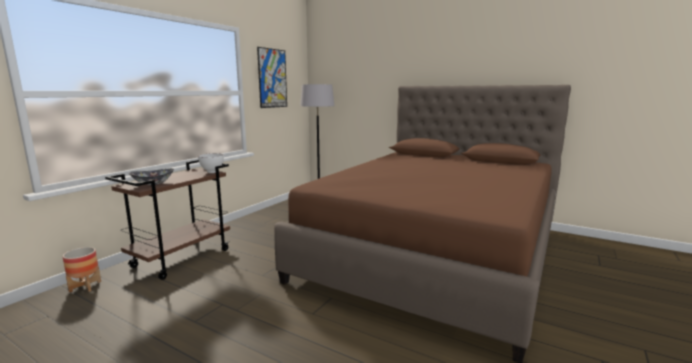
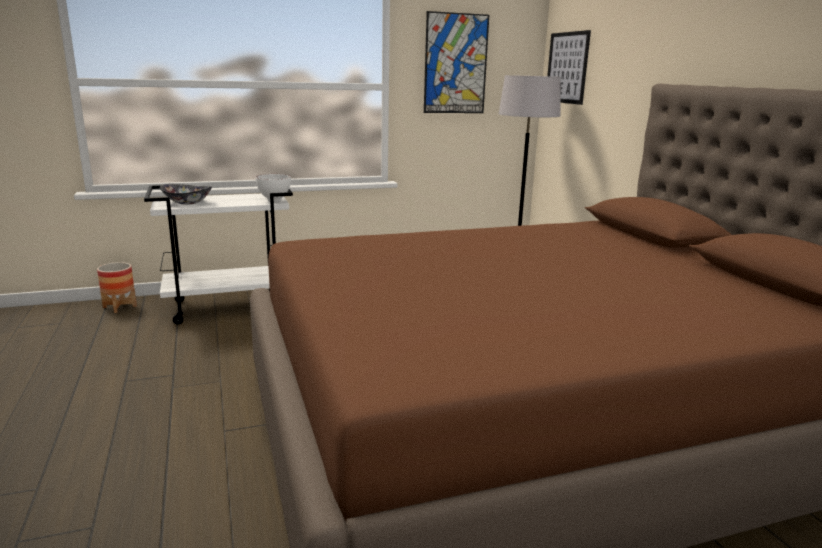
camera: 40 degrees right, 5 degrees up
brown cart [105,160,230,280] -> white cart [144,185,293,325]
none -> picture [547,30,591,105]

